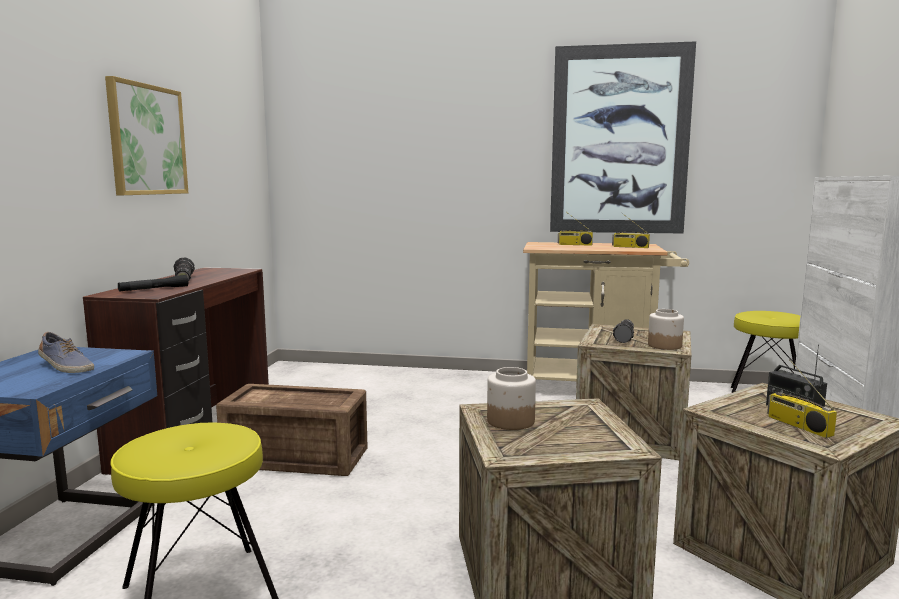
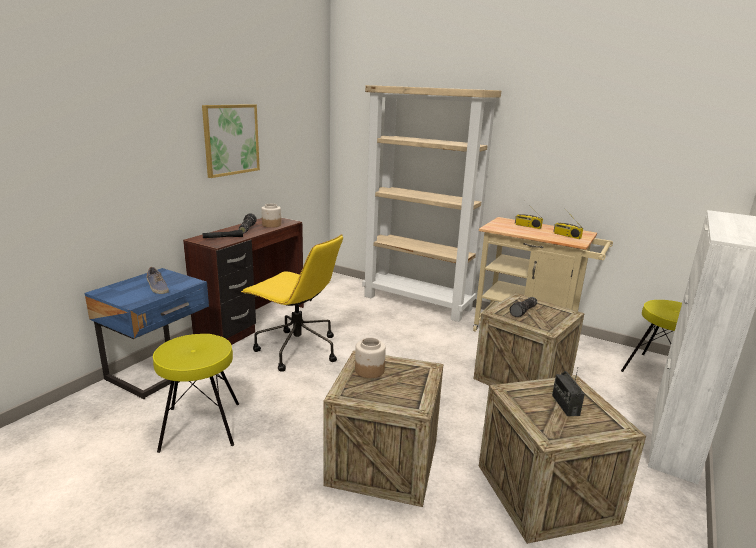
camera: 20 degrees right, 10 degrees up
crate [216,384,368,476] -> yellow office chair [241,234,343,372]
picture [550,41,696,234] -> none
jar [648,309,684,350] -> jar moved to [261,204,281,228]
radio [767,359,837,438] -> none
none -> beige bookcase [362,85,501,322]

